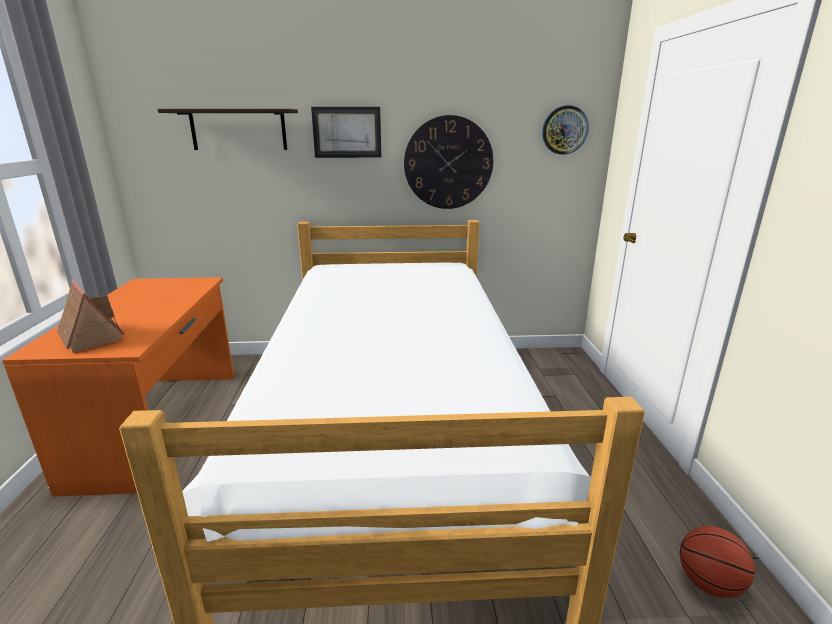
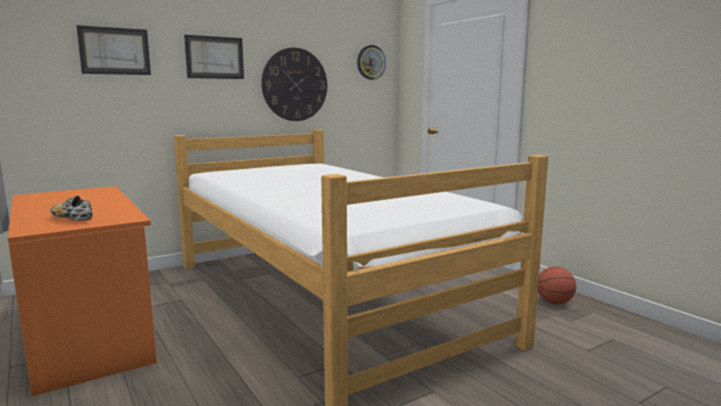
camera: 30 degrees left, 10 degrees down
toy house [57,280,124,353] -> shoe [50,196,92,221]
shelf [158,109,298,150] -> picture [76,25,151,75]

